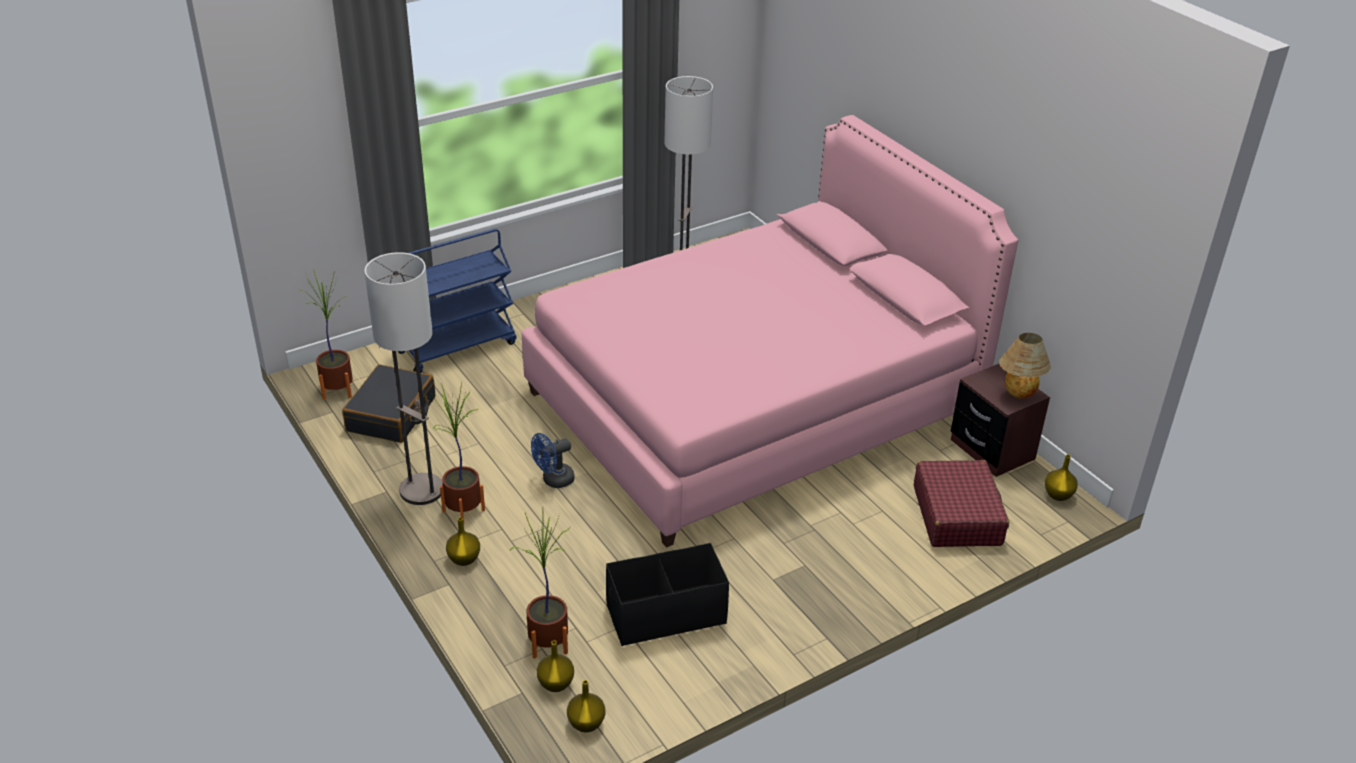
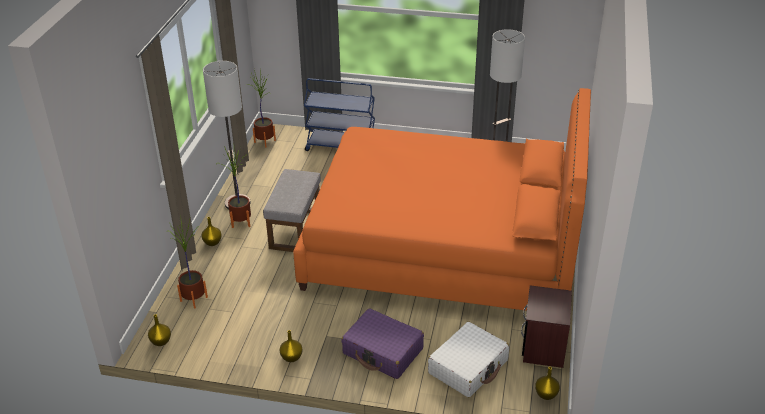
camera: 45 degrees right, 0 degrees up
black suitcase [342,365,435,443] -> none
pink bed [522,115,1018,548] -> orange bed [293,88,591,311]
blue fan [531,433,575,488] -> grey ottoman [263,169,321,252]
yellow vase [537,641,574,692] -> yellow vase moved to [280,330,303,362]
black storage box [606,543,729,646] -> none
red suitcase [914,460,1009,547] -> white suitcase [428,322,509,397]
table lamp [999,333,1051,399] -> none
none -> purple suitcase [341,308,424,379]

